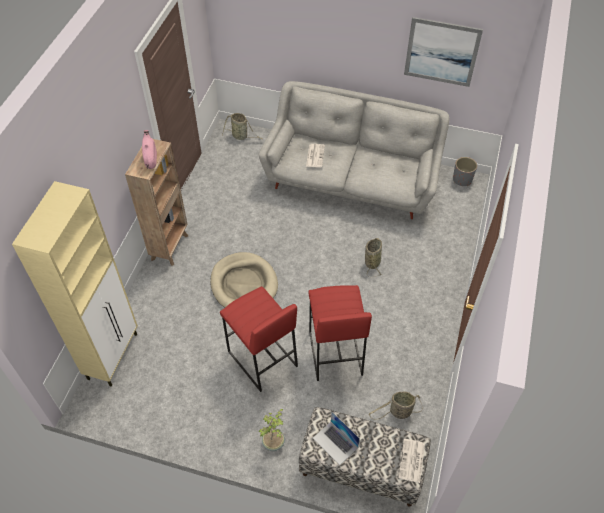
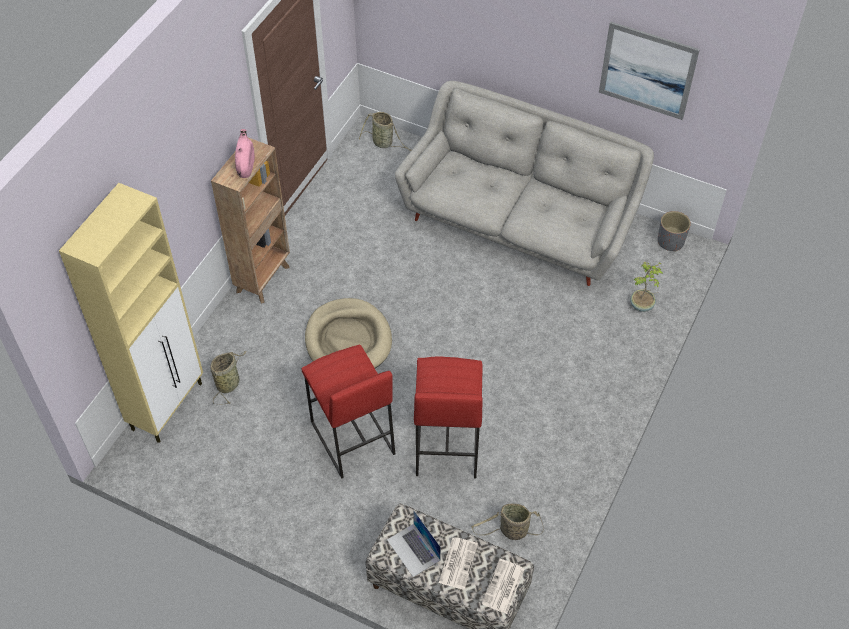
camera: 10 degrees right, 0 degrees up
potted plant [258,409,285,451] -> potted plant moved to [630,262,664,312]
newspaper [306,144,325,168] -> newspaper moved to [439,537,478,590]
basket [365,238,382,277] -> basket moved to [210,351,247,405]

